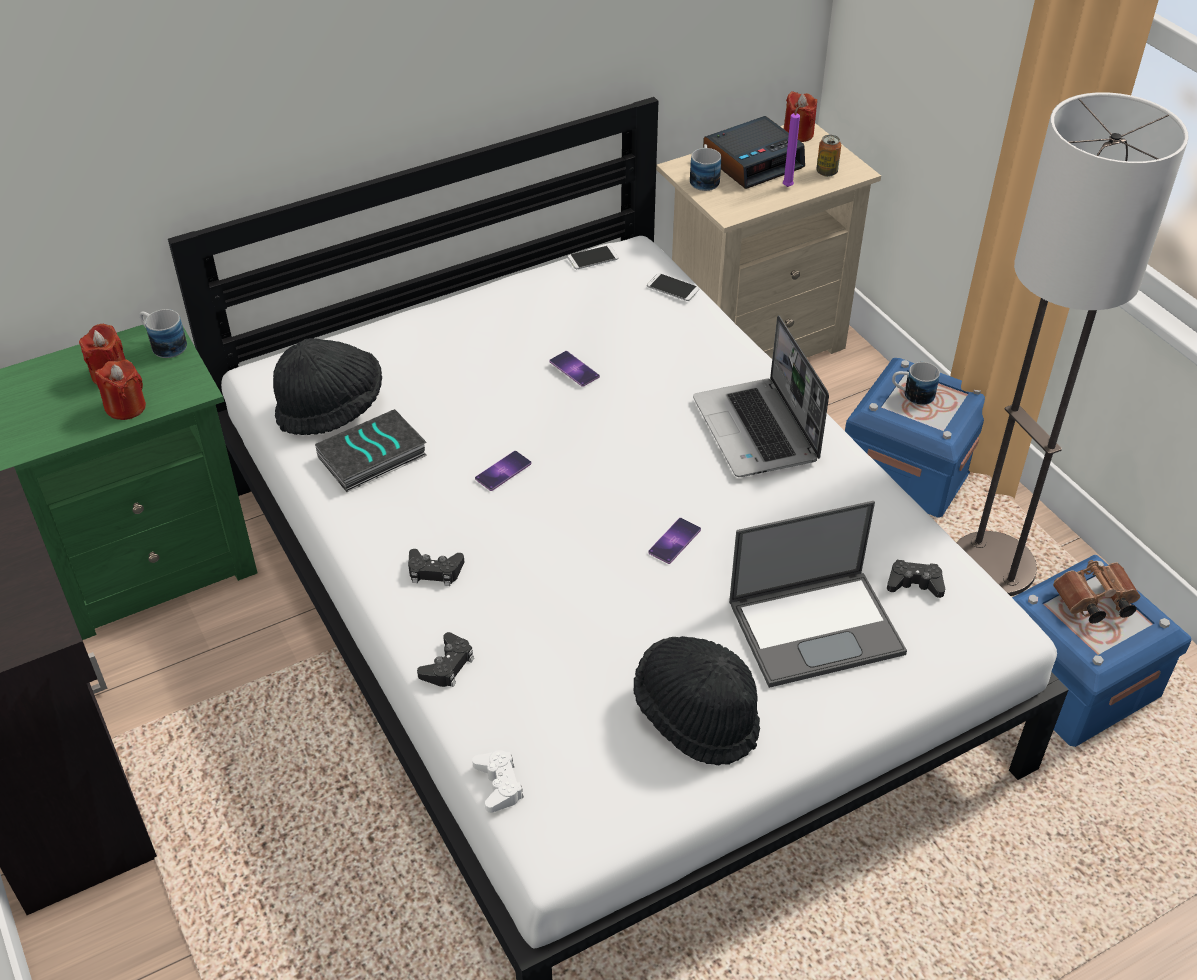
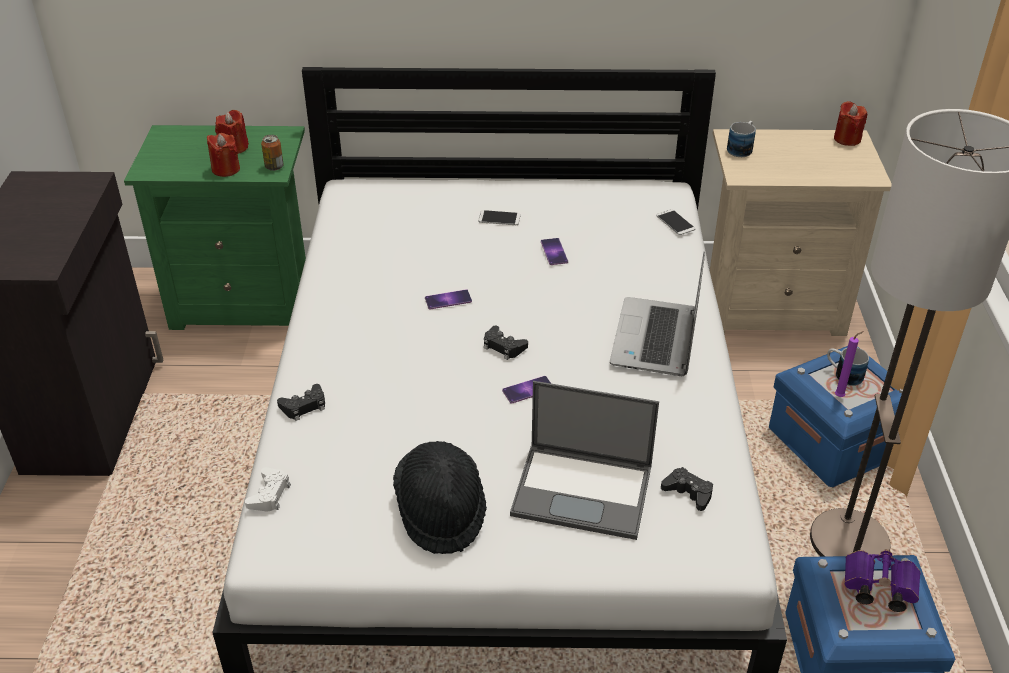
camera: 30 degrees right, 5 degrees down
mug [139,309,187,358] -> none
black hat [273,338,382,435] -> none
book [315,409,427,492] -> none
black game controller [408,549,464,586] -> black game controller moved to [484,326,528,360]
phone [567,245,619,269] -> phone moved to [478,210,521,225]
alarm clock [703,116,805,189] -> none
purple candle [783,103,802,187] -> purple candle moved to [835,331,864,397]
can [816,135,841,177] -> can moved to [261,135,284,171]
brown binoculars [1053,560,1140,623] -> purple binoculars [844,549,921,612]

